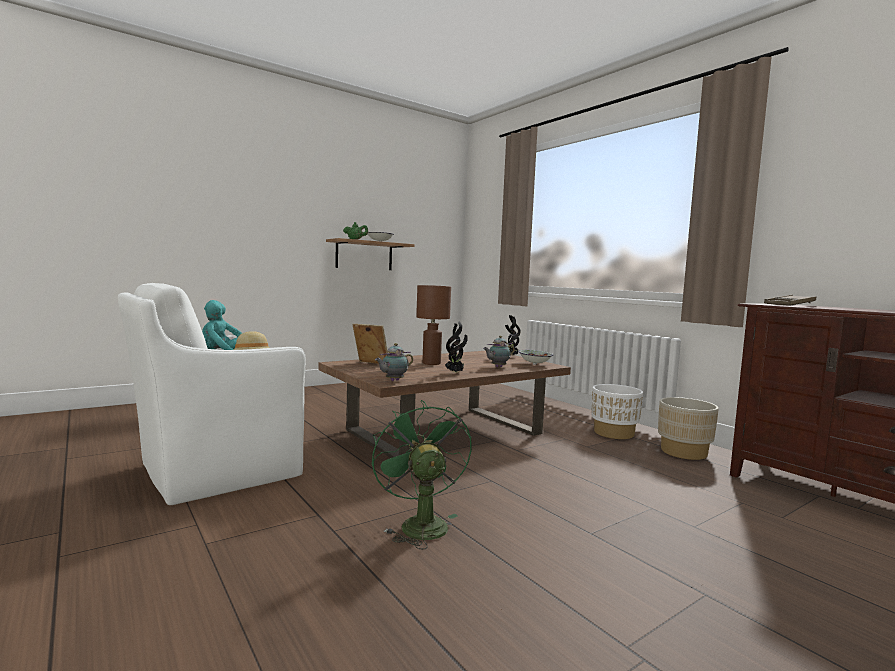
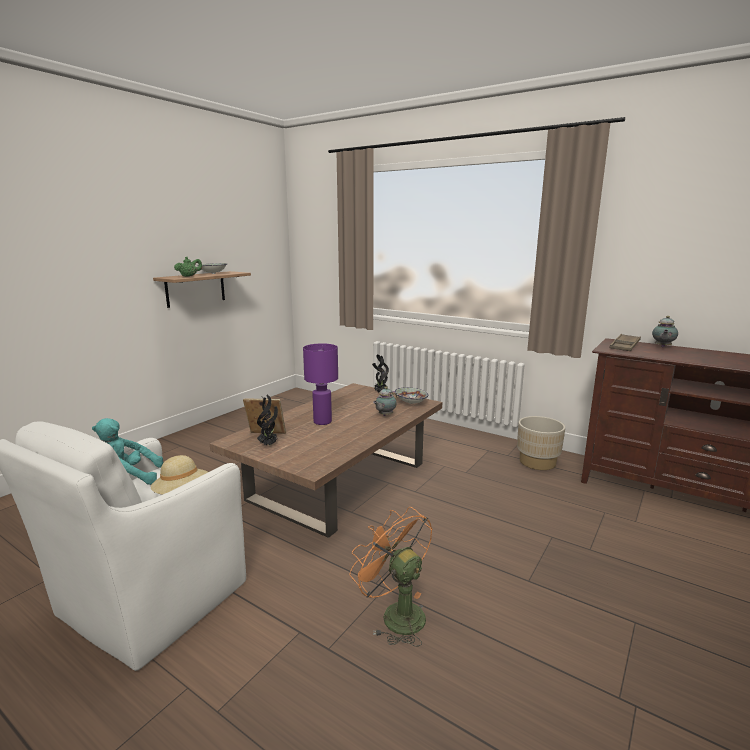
camera: 20 degrees left, 10 degrees up
green fan [372,400,472,550] -> orange fan [349,507,432,647]
teapot [375,343,413,381] -> teapot moved to [652,316,678,347]
brown table lamp [416,285,451,365] -> purple table lamp [303,343,338,425]
potted plant [445,322,468,373] -> potted plant moved to [257,394,278,446]
white planter [591,384,643,439] -> none

